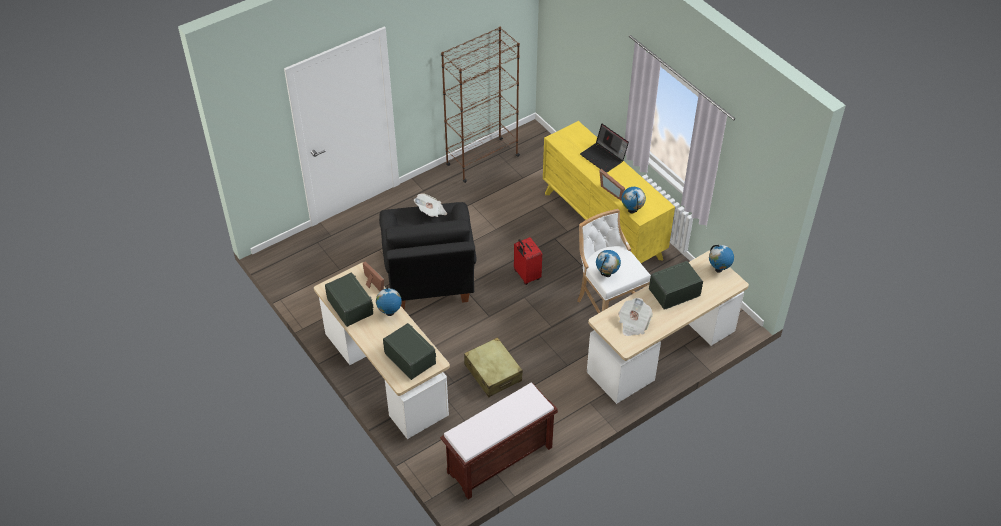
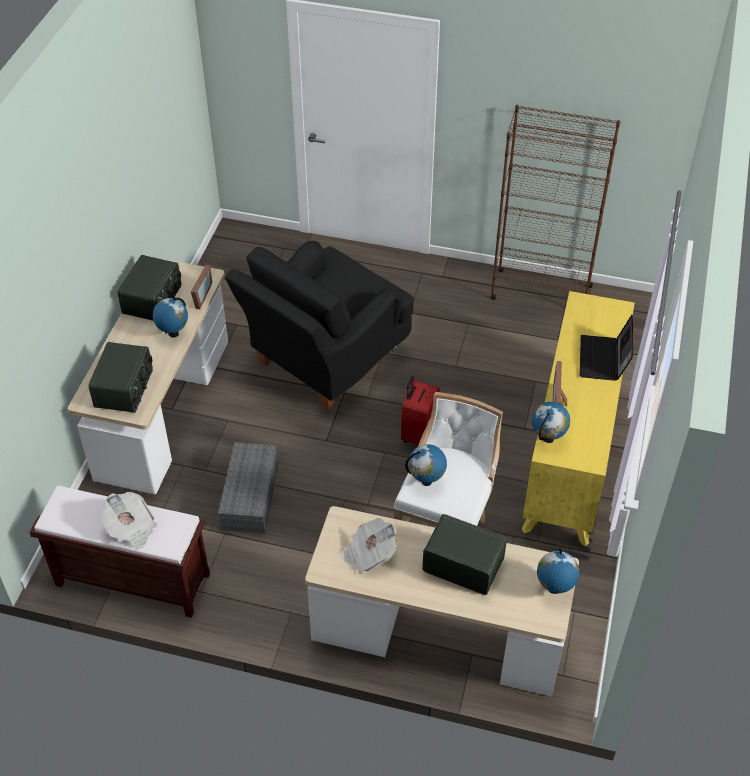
camera: 50 degrees right, 0 degrees up
newspaper [414,193,447,217] -> newspaper moved to [100,492,157,549]
beige suitcase [464,337,523,397] -> grey storage box [218,442,278,534]

